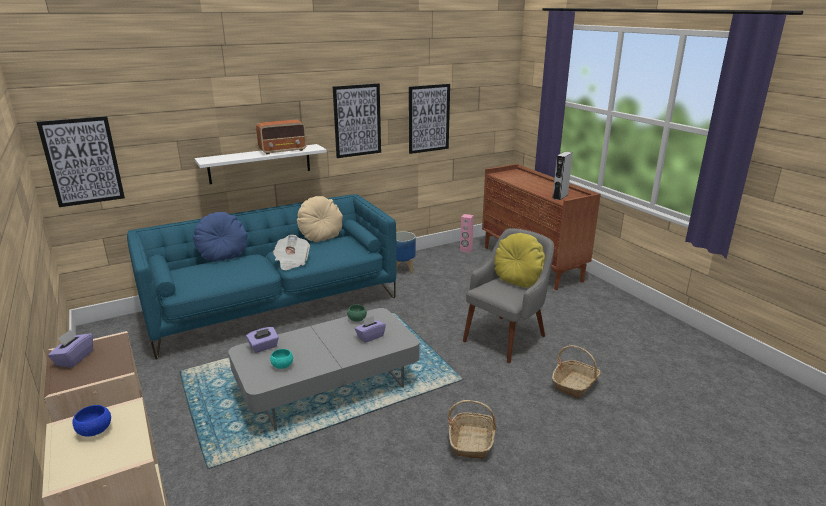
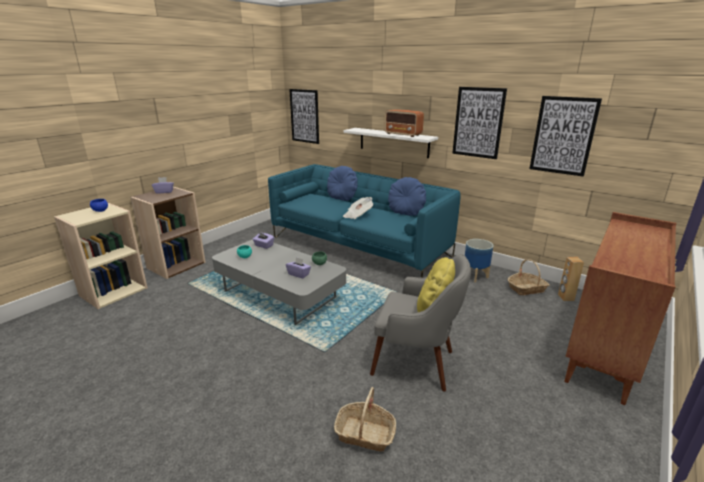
camera: 65 degrees right, 0 degrees up
beige pillow [297,196,343,242] -> blue pillow [388,177,426,216]
basket [448,400,496,459] -> basket moved to [507,259,549,295]
pink speaker [460,214,474,253] -> brown speaker [558,257,584,301]
grey speaker [552,152,573,200] -> none

